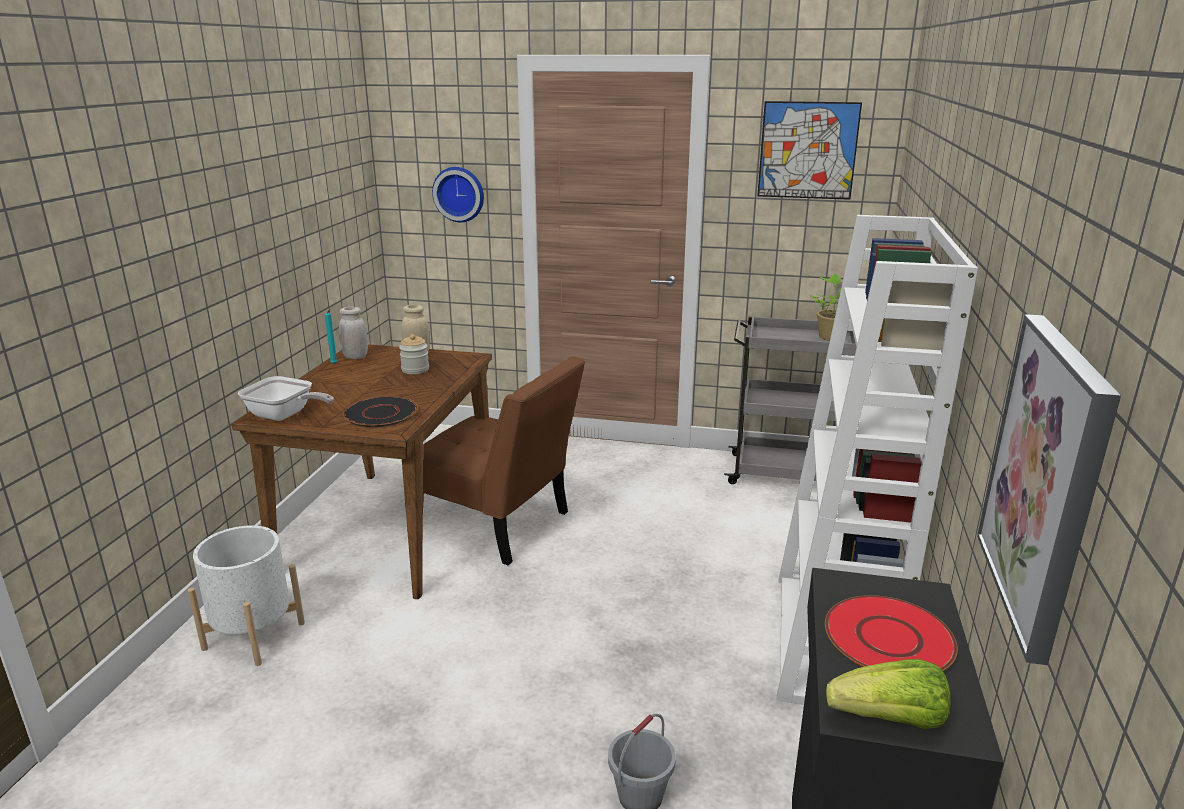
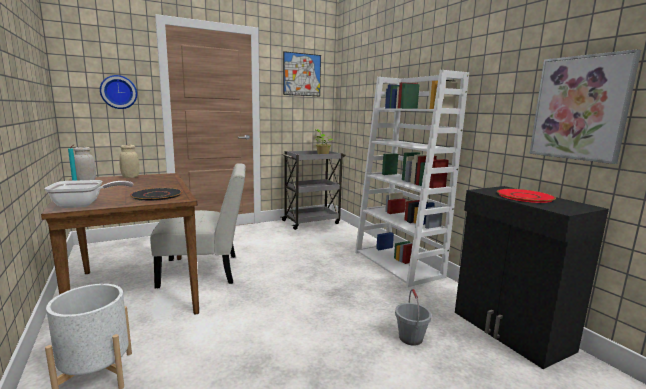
camera: 40 degrees left, 10 degrees down
jar [399,334,429,374] -> none
brown chair [423,356,585,566] -> white chair [150,163,245,288]
lettuce [826,659,951,729] -> none

